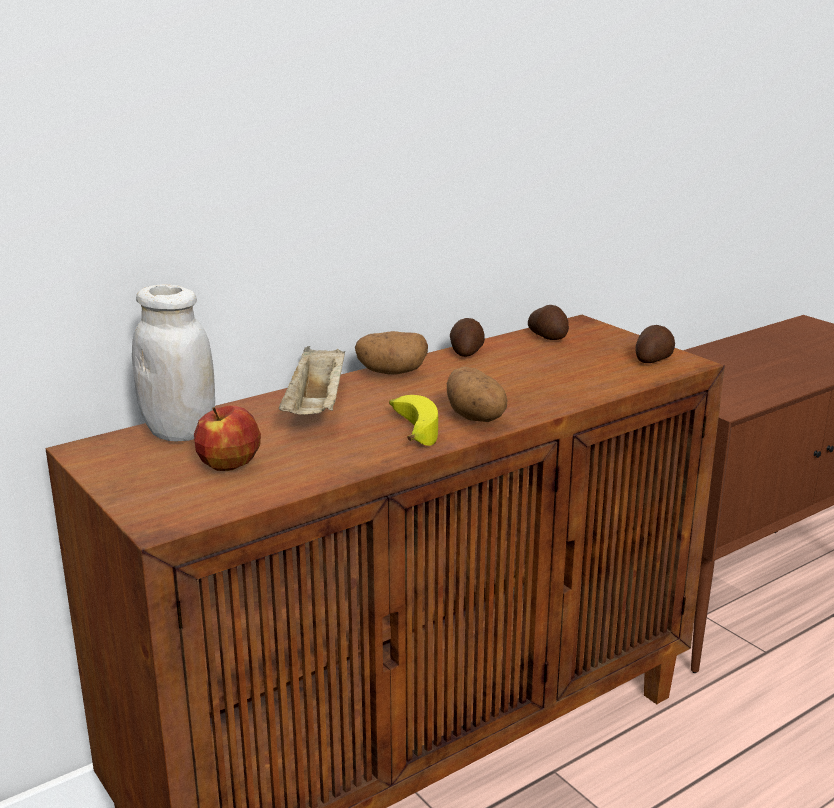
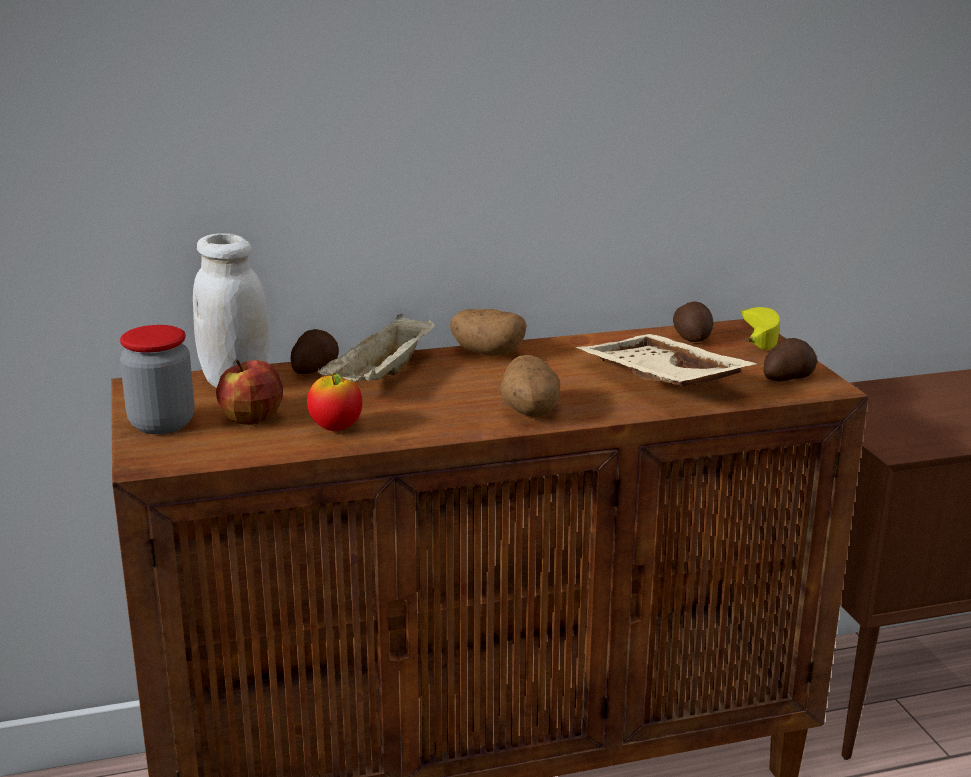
camera: 20 degrees right, 0 degrees up
banana [389,395,438,446] -> banana moved to [741,307,780,350]
potato [450,318,485,357] -> potato moved to [291,329,339,374]
none -> jar [120,325,194,434]
none -> apple [307,373,362,431]
none -> beige tray [575,334,757,386]

